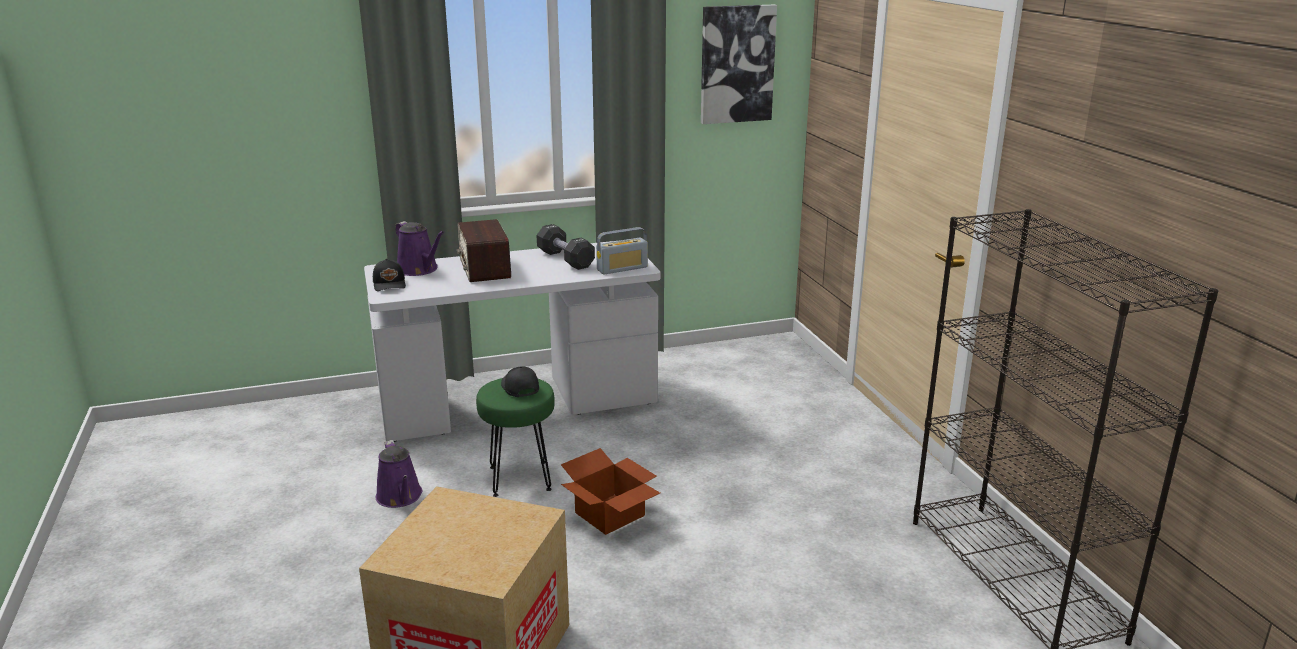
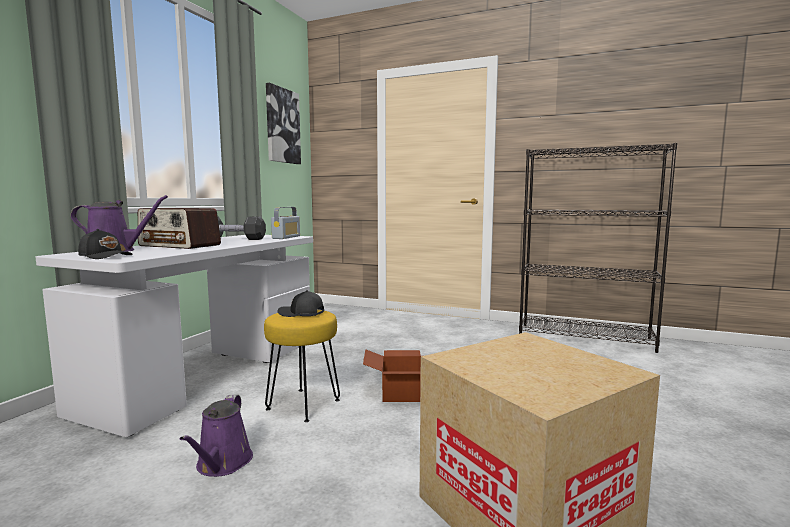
camera: 50 degrees left, 15 degrees down
purple watering can [376,440,422,508] -> purple watering can turned 75 degrees clockwise [180,395,253,477]
green stool [476,378,555,497] -> yellow stool [264,310,340,422]

